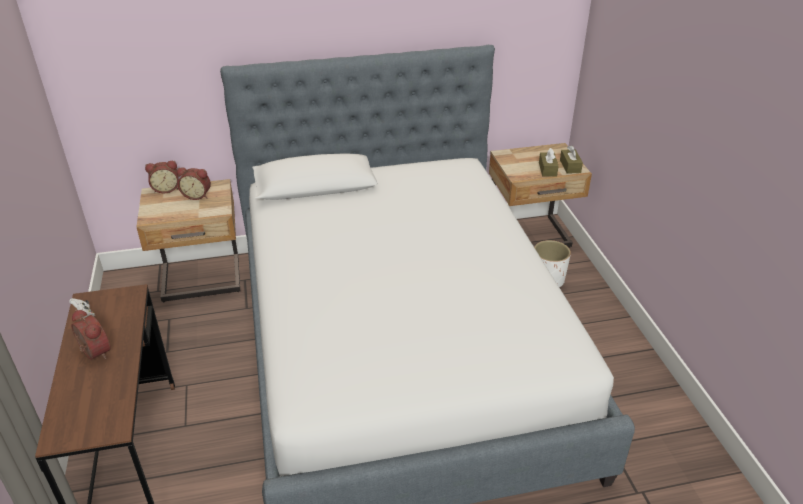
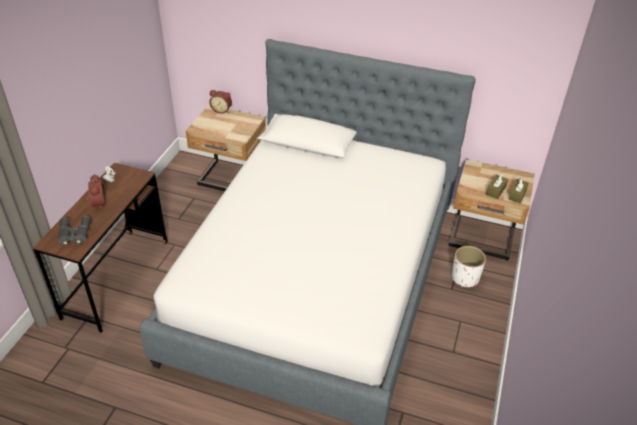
camera: 30 degrees right, 5 degrees up
alarm clock [177,167,211,200] -> none
none -> grey binoculars [57,216,91,245]

